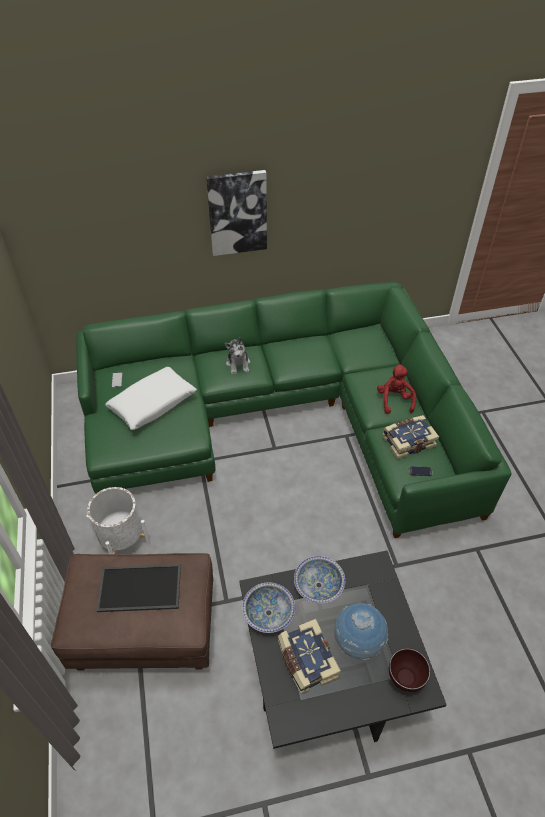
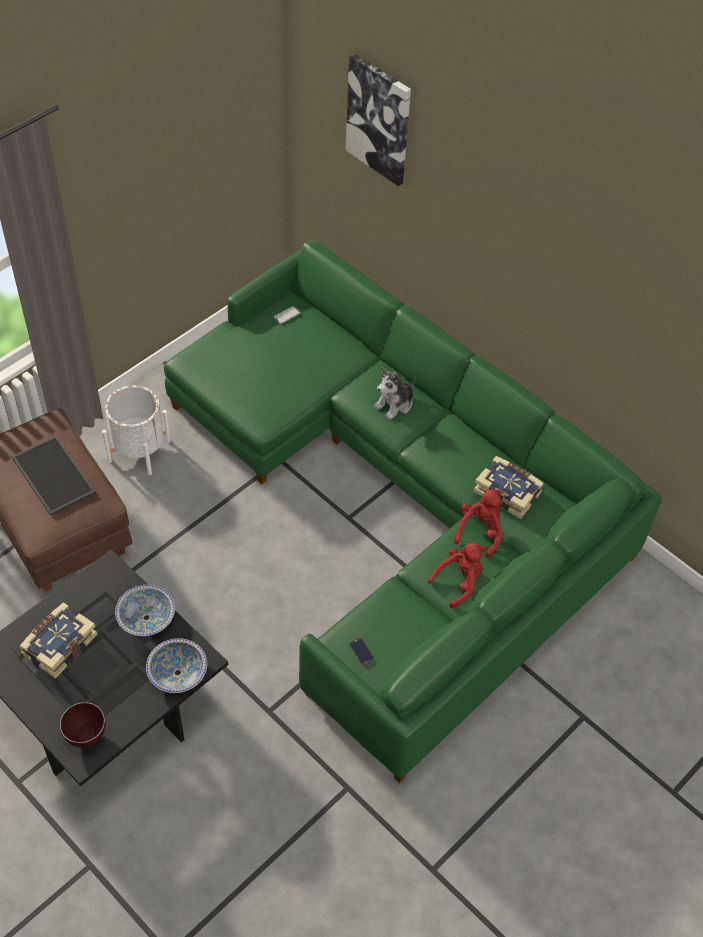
camera: 55 degrees right, 5 degrees up
white pillow [105,367,197,430] -> none
picture [206,170,267,256] -> picture moved to [346,53,411,186]
bowl [242,582,295,633] -> bowl moved to [146,638,207,693]
globe [334,603,388,660] -> none
book [382,415,439,459] -> book moved to [473,456,544,519]
none -> red plush toy [454,489,503,558]

